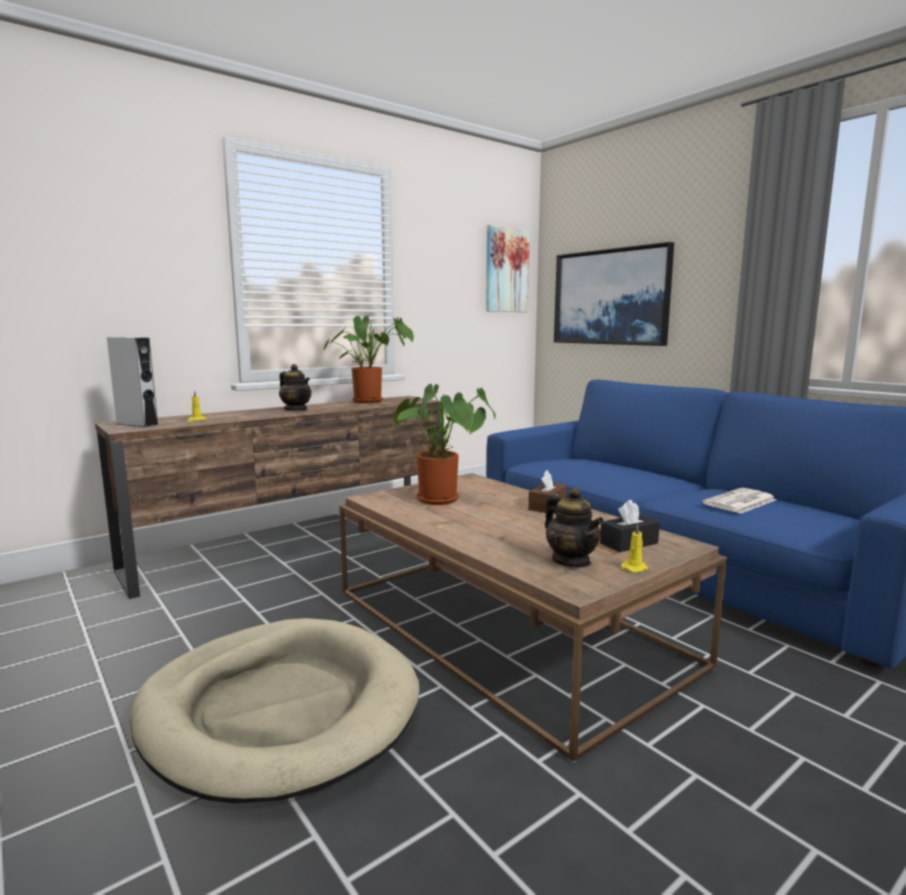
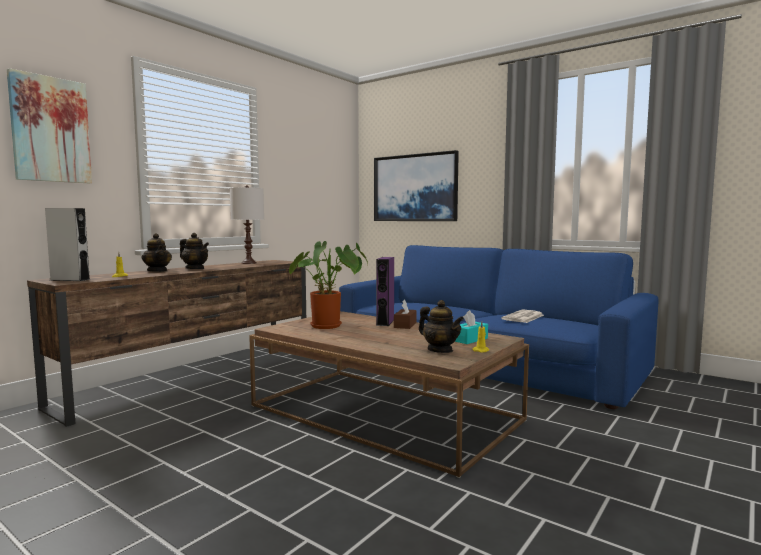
camera: 15 degrees left, 5 degrees down
beige dog bed [130,618,419,803] -> none
potted plant [323,316,414,403] -> white table lamp [230,185,264,264]
picture [486,225,530,312] -> picture moved to [7,68,92,183]
black tissue box [600,500,660,552] -> turquoise tissue box [455,310,488,344]
none -> teapot [142,233,172,272]
none -> purple speaker [376,257,394,326]

